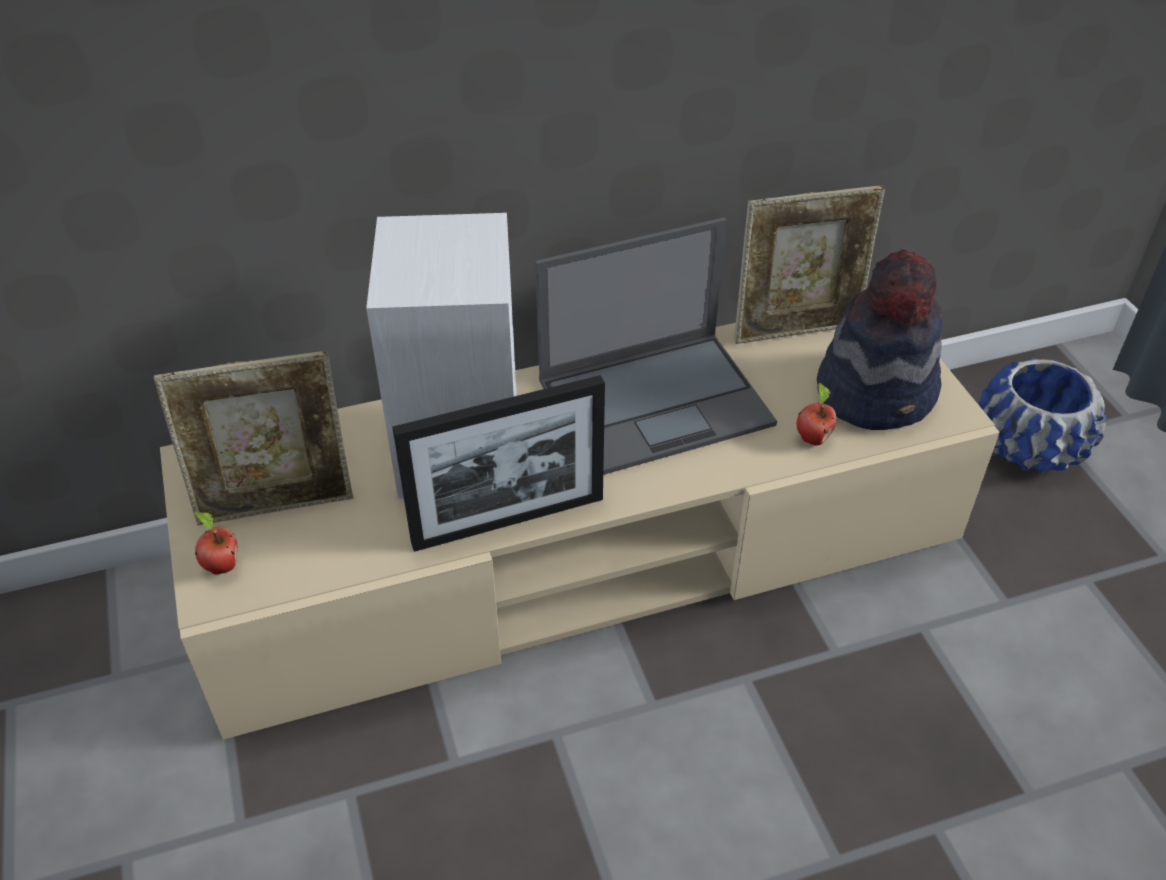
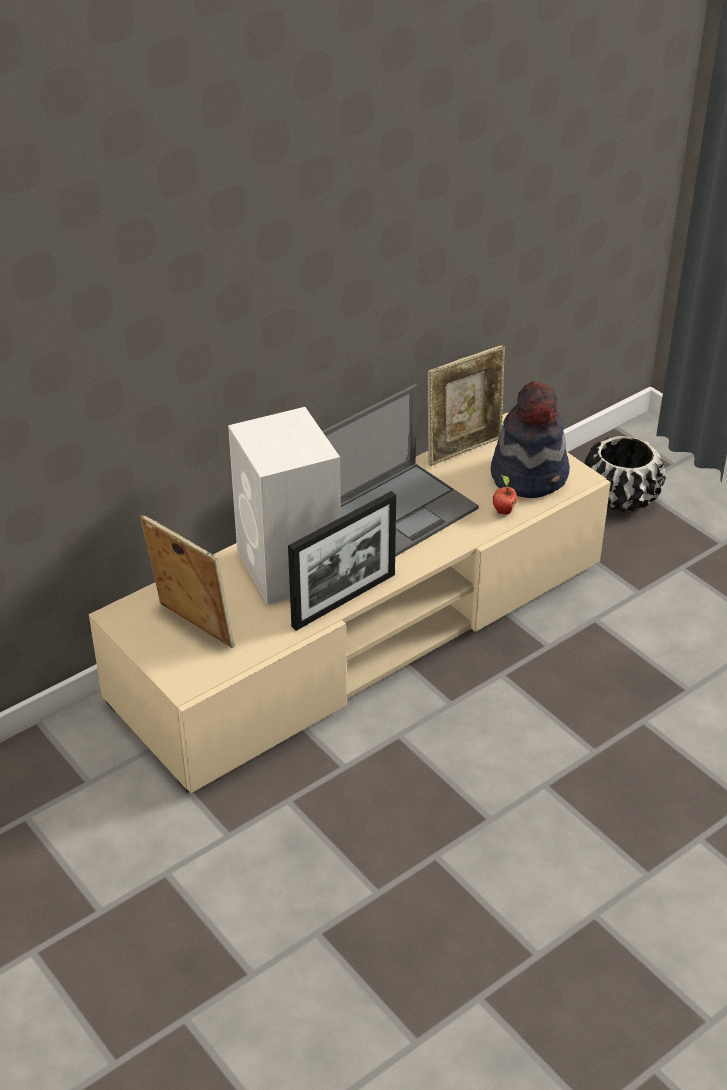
camera: 20 degrees left, 5 degrees down
picture frame [154,351,353,525] -> picture frame turned 105 degrees counterclockwise [140,515,235,648]
apple [194,512,237,574] -> none
blue planter [979,358,1107,473] -> black planter [584,435,666,513]

